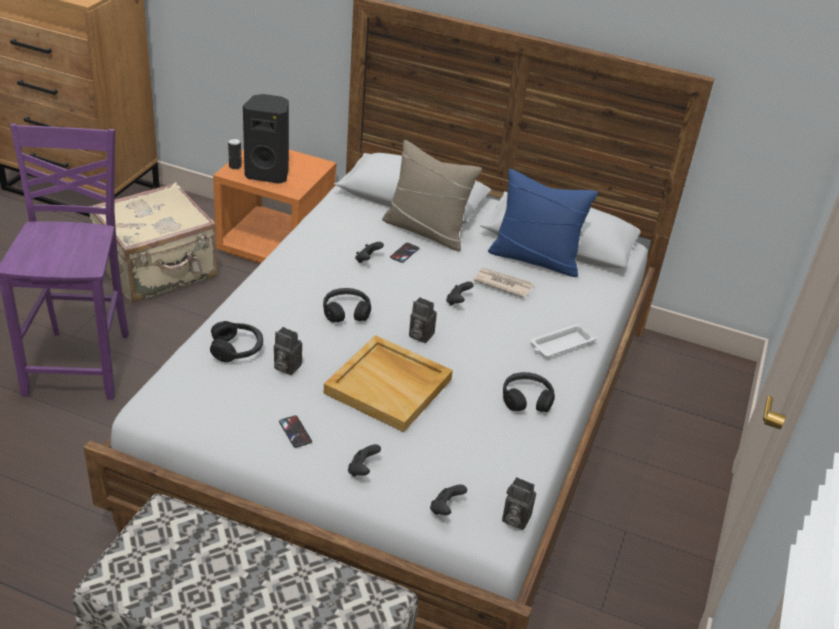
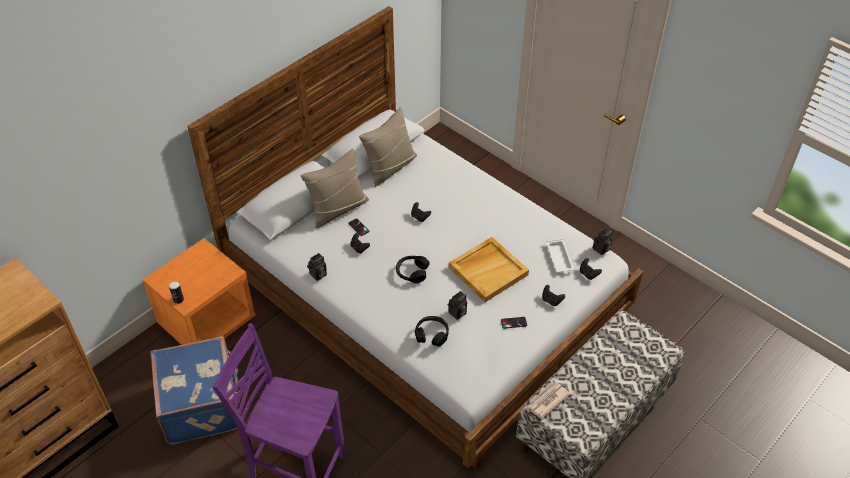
camera: 65 degrees left, 10 degrees up
beige suitcase [88,182,217,303] -> blue suitcase [151,336,239,445]
black speaker [243,94,289,184] -> none
camera [409,297,437,343] -> camera moved to [307,253,327,281]
newspaper [473,268,534,298] -> newspaper moved to [526,382,571,419]
blue pillow [488,169,598,277] -> beige pillow [359,107,417,187]
black headphones [503,372,555,412] -> none
white tray [530,322,597,357] -> white tray moved to [546,239,574,274]

